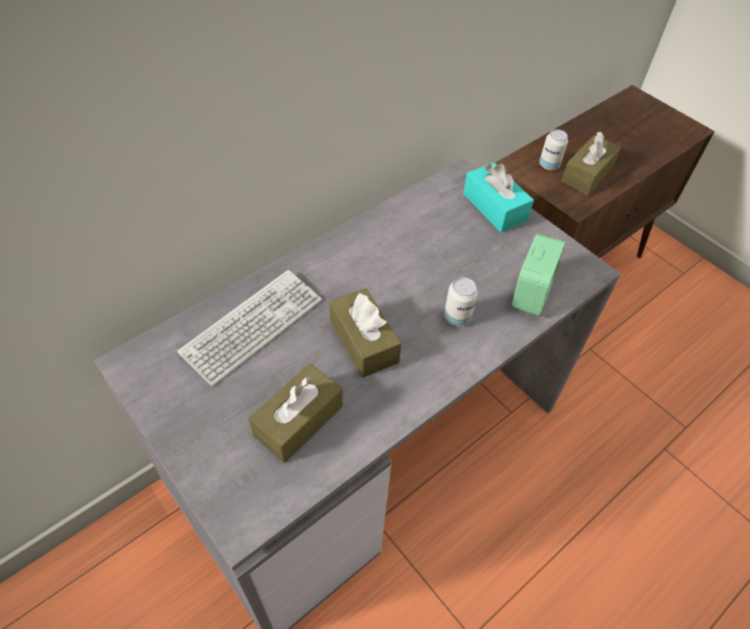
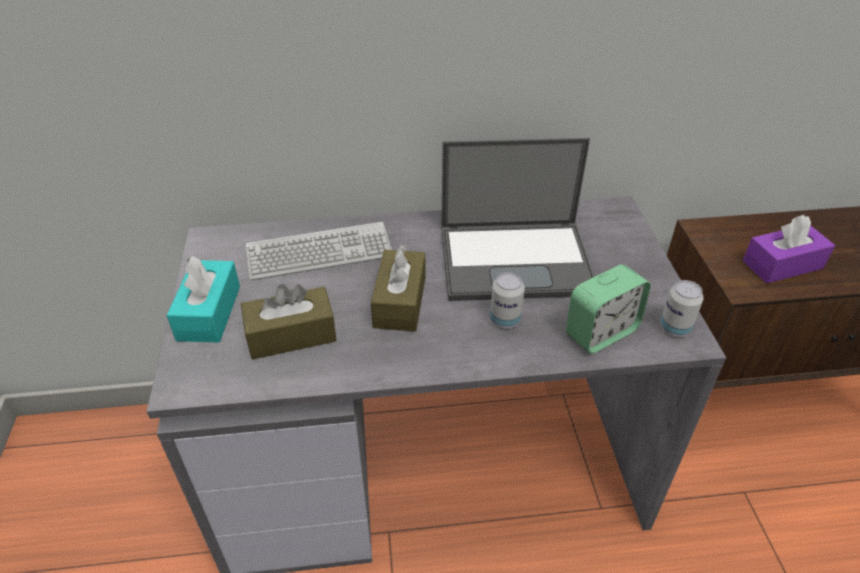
camera: 35 degrees right, 10 degrees down
turquoise tissue box [463,163,534,232] -> turquoise tissue box moved to [167,256,240,343]
can [539,129,568,170] -> can moved to [660,280,704,337]
brown tissue box [561,132,621,195] -> purple tissue box [743,215,835,283]
none -> laptop [441,138,594,301]

